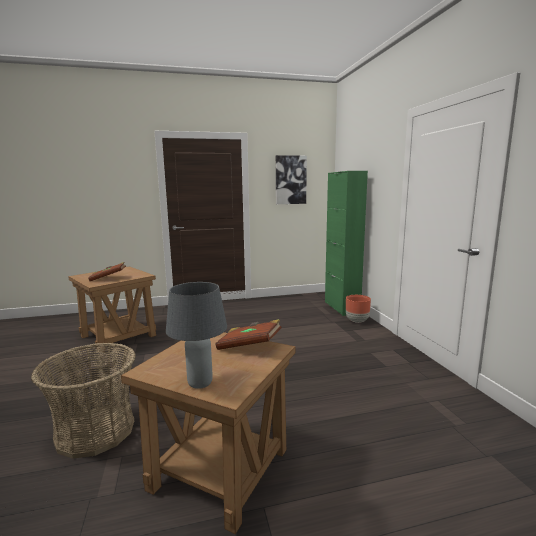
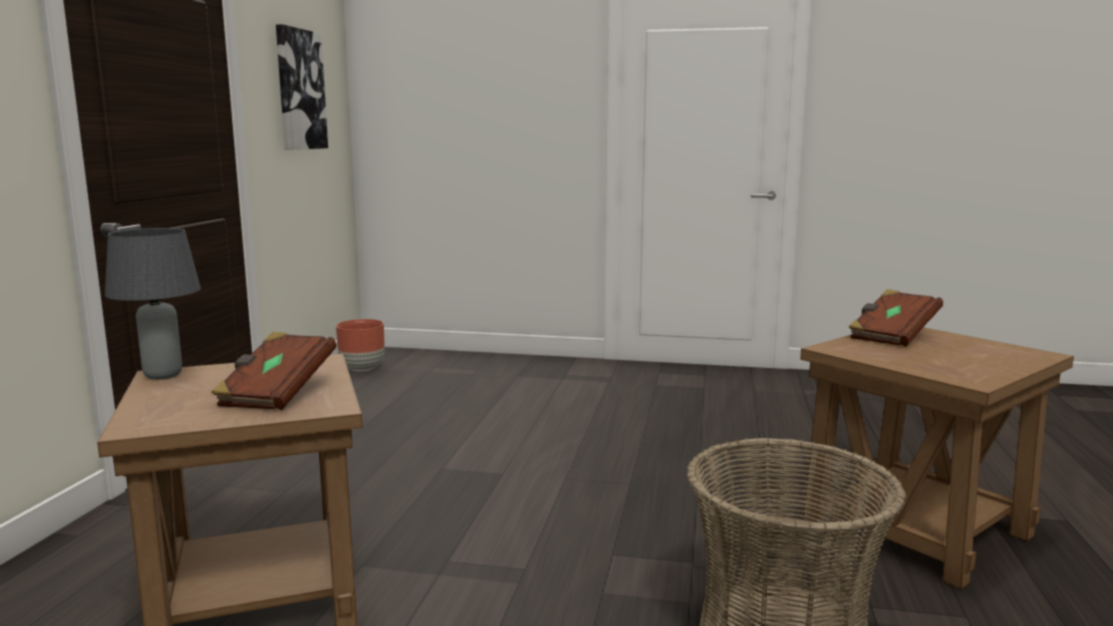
camera: 65 degrees left, 0 degrees up
grey table lamp [166,282,227,389] -> grey table lamp moved to [105,228,201,380]
green cabinet [325,171,368,316] -> none
brown planter [346,295,371,323] -> brown planter moved to [336,319,385,372]

